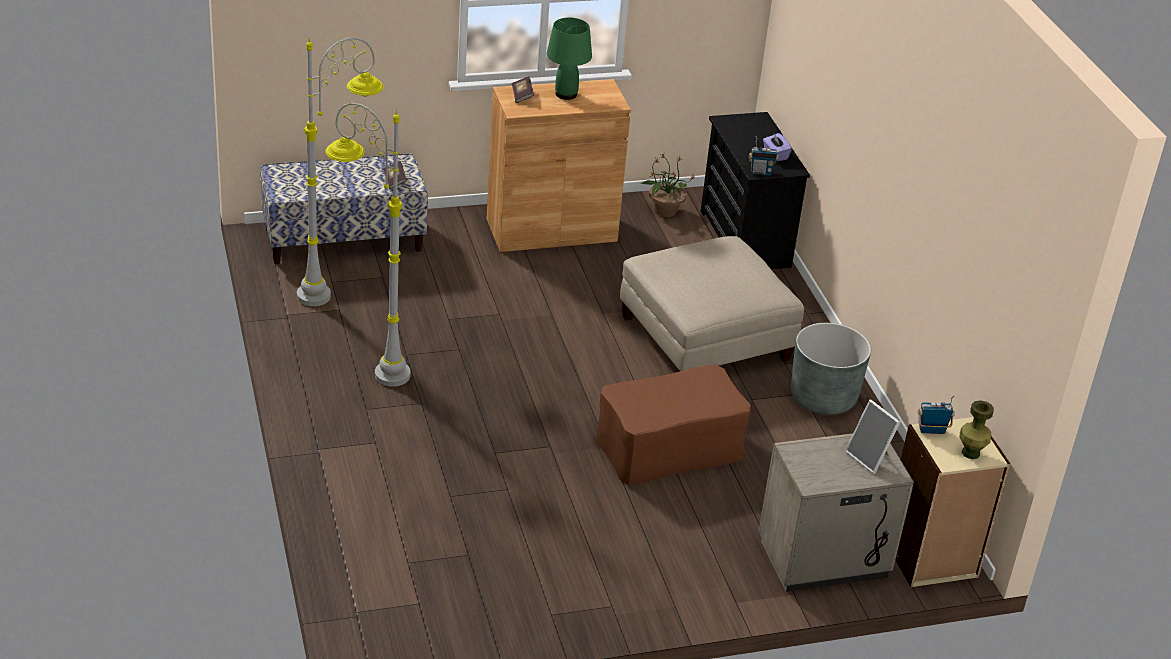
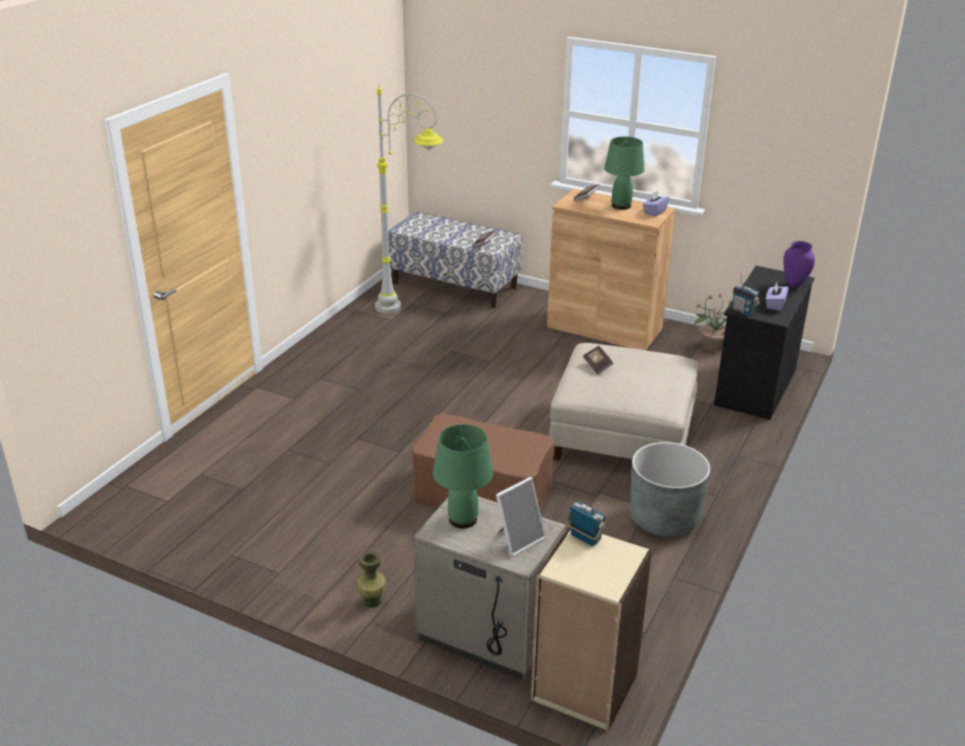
camera: 45 degrees right, 5 degrees down
grey floor lamp [325,103,410,387] -> none
picture frame [845,400,900,474] -> picture frame turned 135 degrees counterclockwise [496,477,546,557]
green vase [960,400,994,459] -> green vase moved to [357,551,387,608]
none -> green table lamp [433,424,493,528]
none -> book [583,346,613,374]
none -> purple tissue box [643,190,669,217]
none -> purple vase [783,241,815,288]

